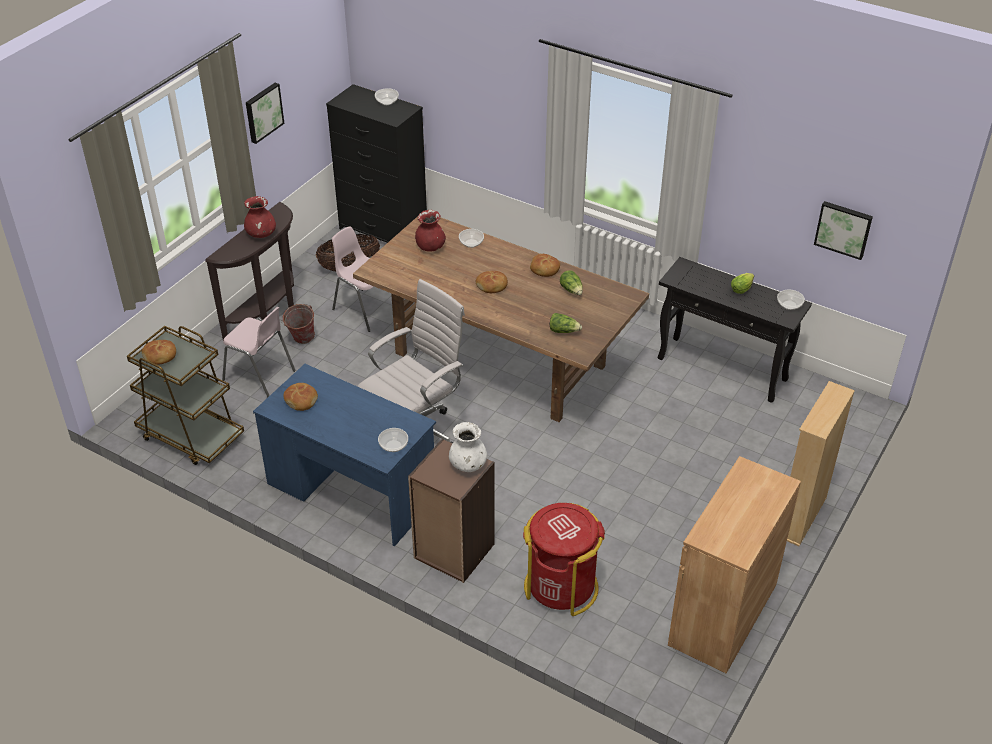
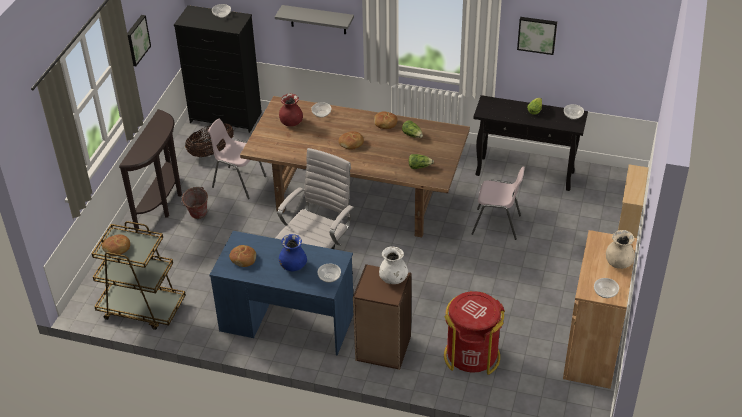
camera: 15 degrees left, 0 degrees up
pink chair [222,307,296,397] -> pink chair moved to [471,166,525,240]
red vase [244,196,276,238] -> none
picture [814,201,873,260] -> picture moved to [517,17,557,55]
none -> grey shelf [275,5,354,34]
none -> blue vase [279,234,307,271]
none -> bowl [594,278,619,298]
none -> beige vase [606,230,635,269]

